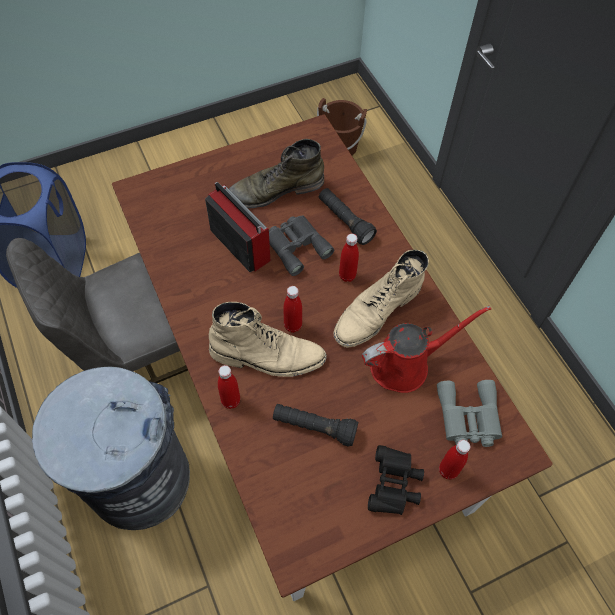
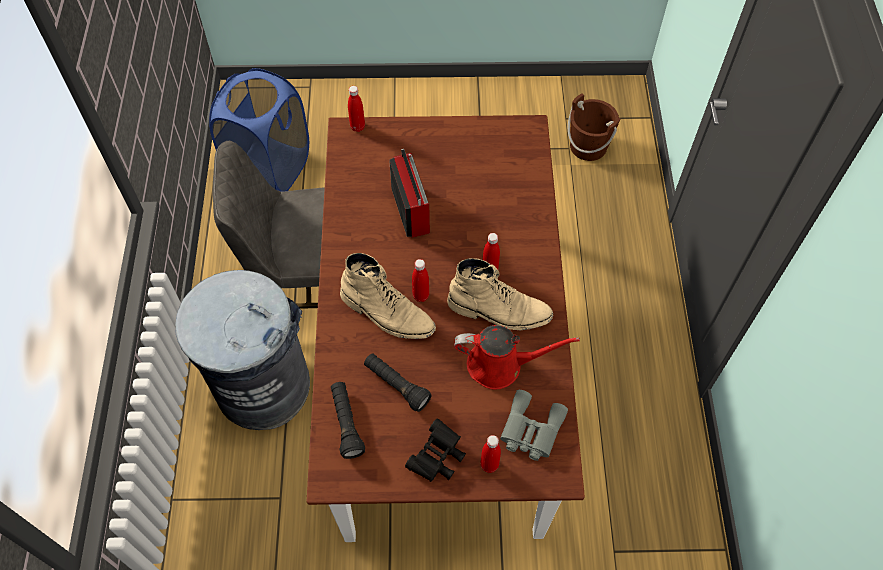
camera: 25 degrees right, 0 degrees up
red bottle [218,365,240,409] -> red bottle moved to [348,86,365,132]
green boot [229,139,324,208] -> none
grey binoculars [269,215,334,276] -> none
black flashlight [319,188,377,245] -> black flashlight moved to [331,382,365,459]
beige boot [333,250,429,348] -> beige boot turned 150 degrees counterclockwise [447,258,553,330]

